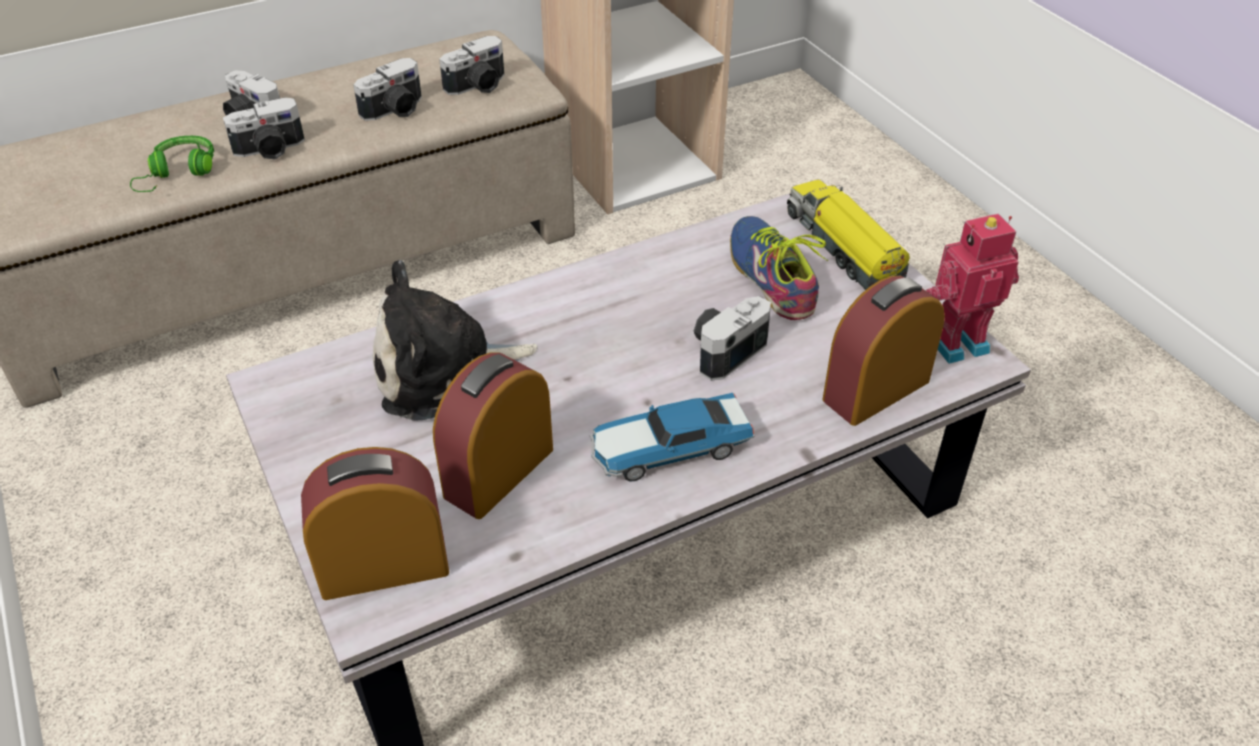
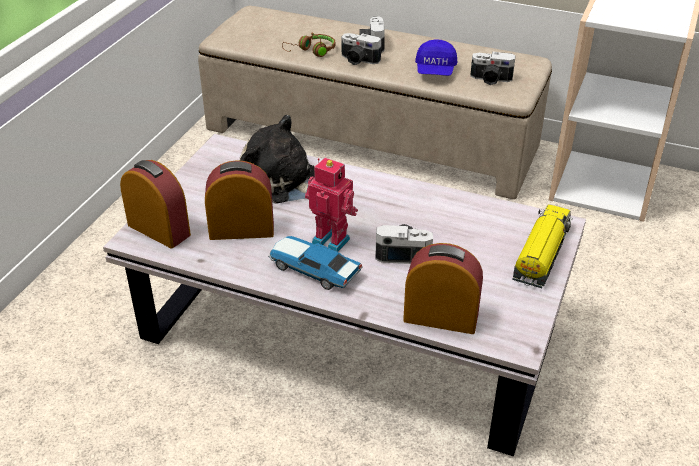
camera: 50 degrees right, 5 degrees down
green headphones [130,136,214,192] -> brown headphones [282,33,335,57]
camera [353,58,422,121] -> blue cap [415,39,457,76]
shoe [730,216,828,320] -> none
toy robot [926,213,1019,364] -> toy robot moved to [305,158,358,252]

